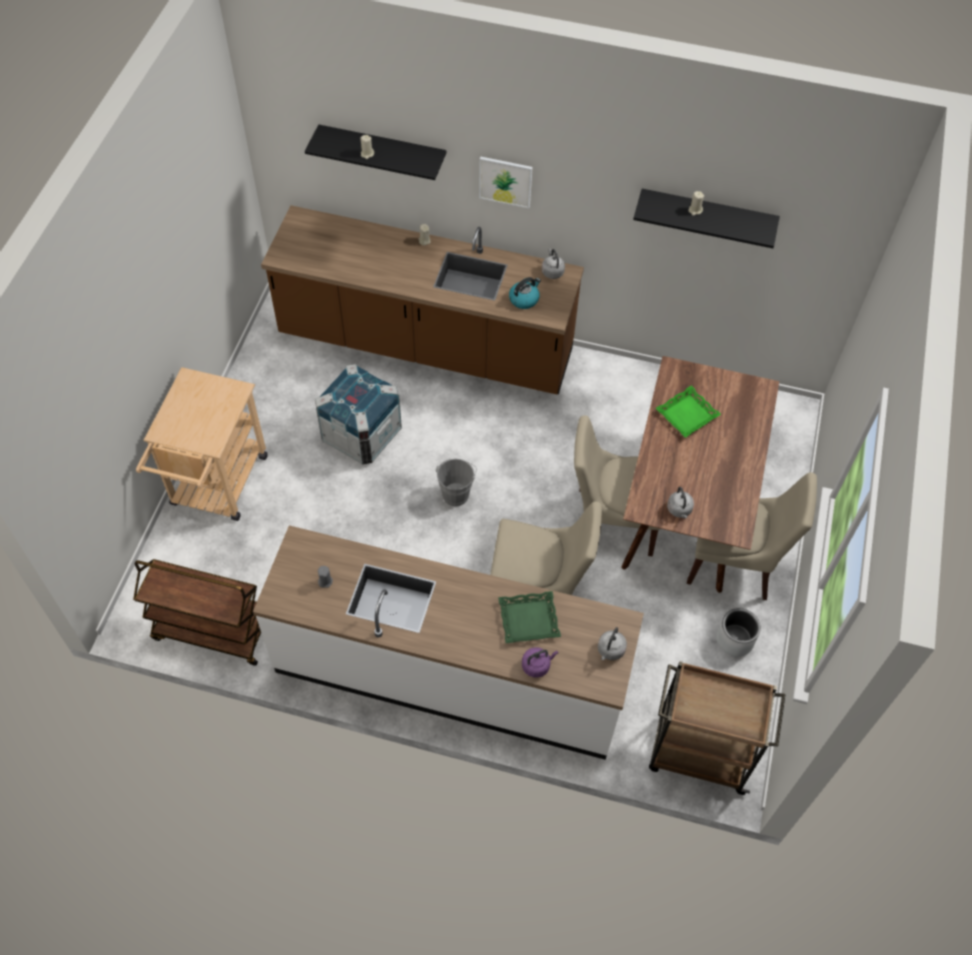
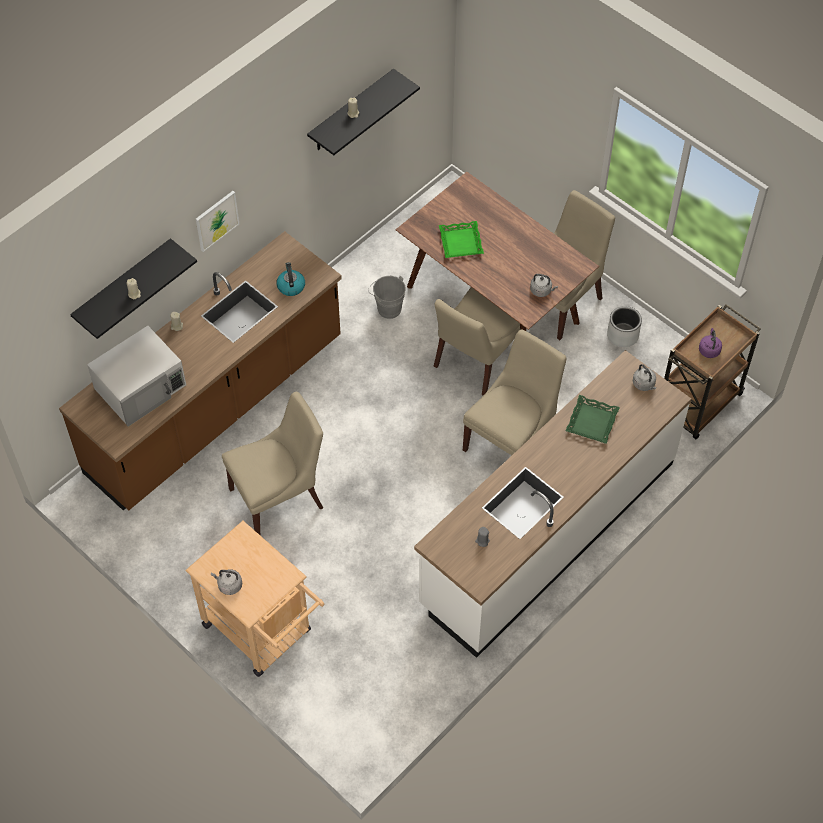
camera: 60 degrees left, 0 degrees up
brown cart [133,559,261,666] -> none
crate [315,364,402,465] -> beige chair [222,392,323,535]
grey bucket [436,459,477,506] -> grey bucket moved to [368,276,406,319]
purple kettle [522,647,558,678] -> purple kettle moved to [699,328,722,358]
grey kettle [542,249,565,279] -> grey kettle moved to [211,569,242,595]
none -> white microwave [87,326,186,427]

